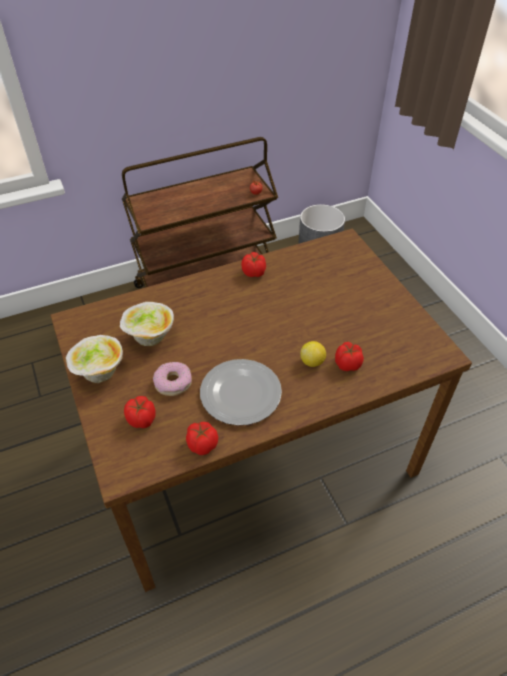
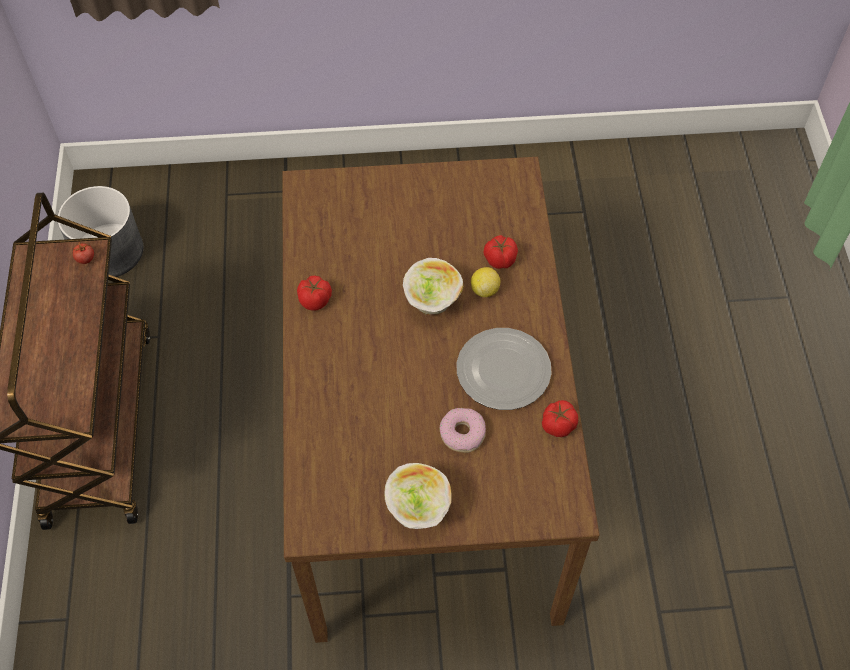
camera: 70 degrees left, 10 degrees up
bowl [120,302,174,346] -> bowl moved to [403,258,463,315]
tomato [124,396,156,428] -> none

